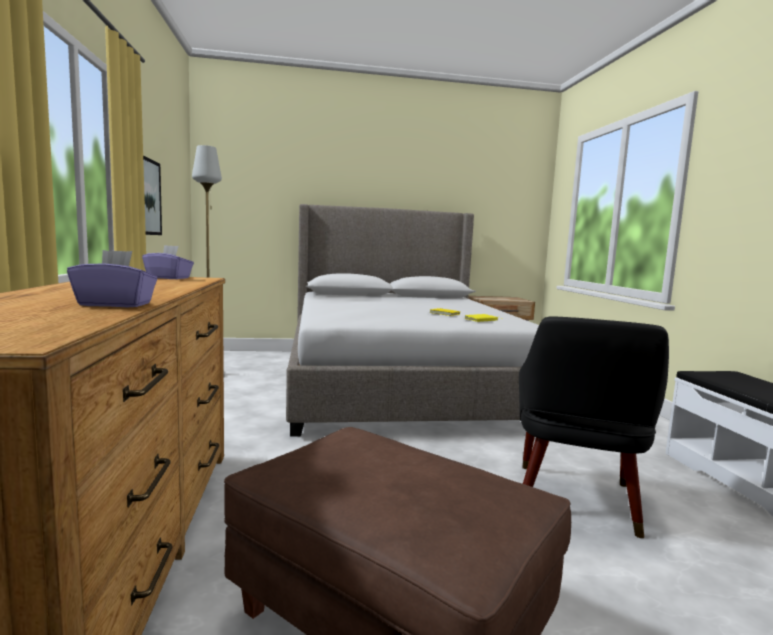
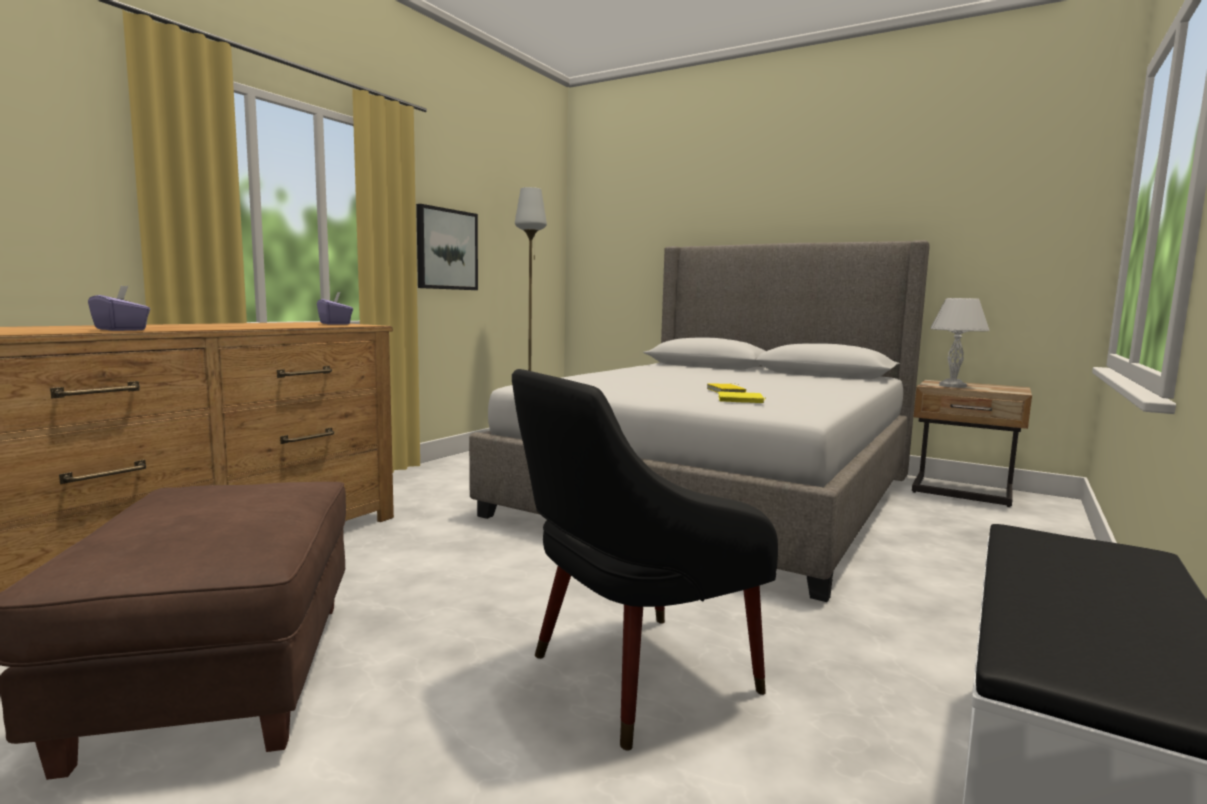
camera: 40 degrees right, 0 degrees up
none -> white table lamp [930,298,990,388]

